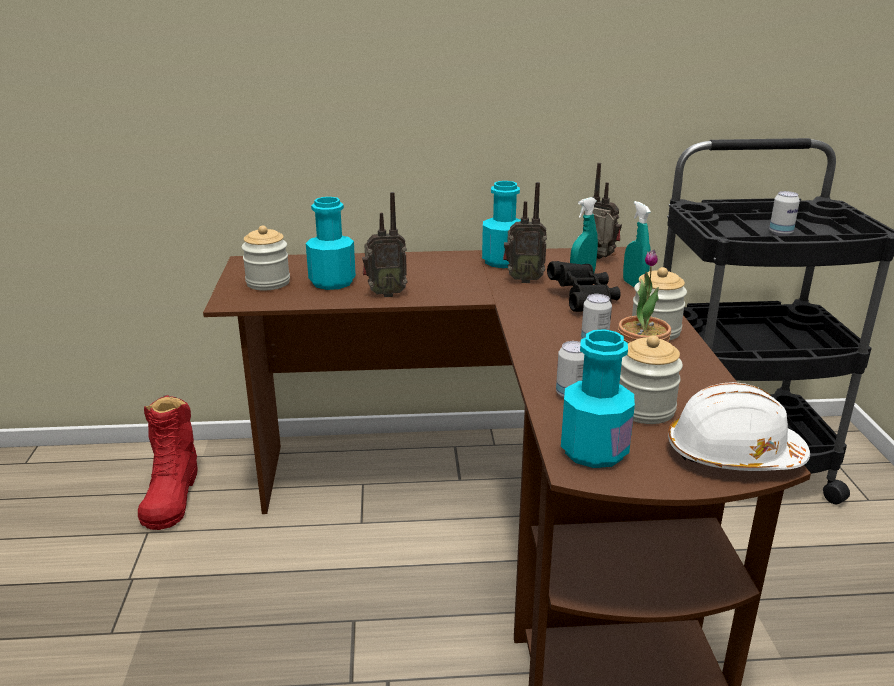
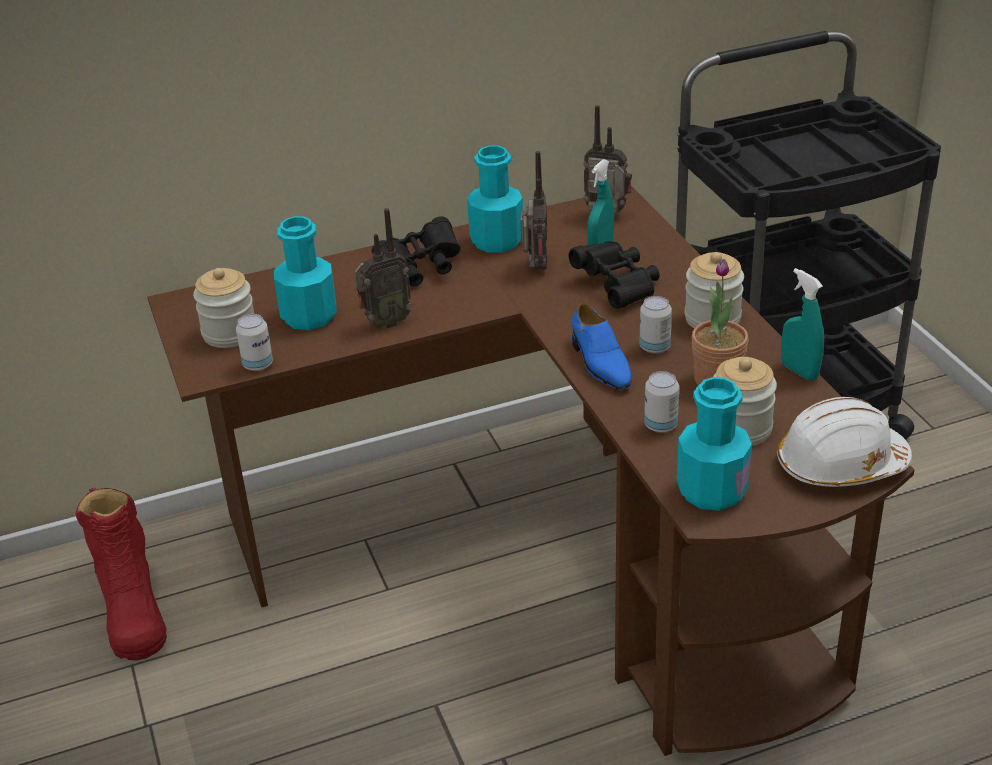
camera: 15 degrees left, 10 degrees up
radio [503,182,547,283] -> radio turned 75 degrees counterclockwise [520,151,547,270]
turquoise spray bottle [623,201,651,287] -> turquoise spray bottle moved to [781,268,824,381]
can [769,191,800,235] -> can moved to [236,314,273,371]
none -> black binoculars [372,216,461,286]
none -> blue shoe [572,303,631,390]

